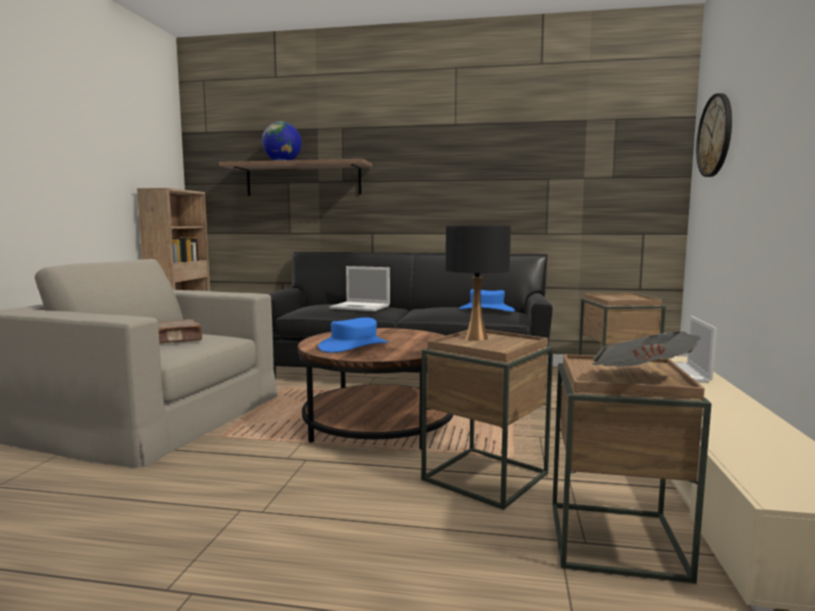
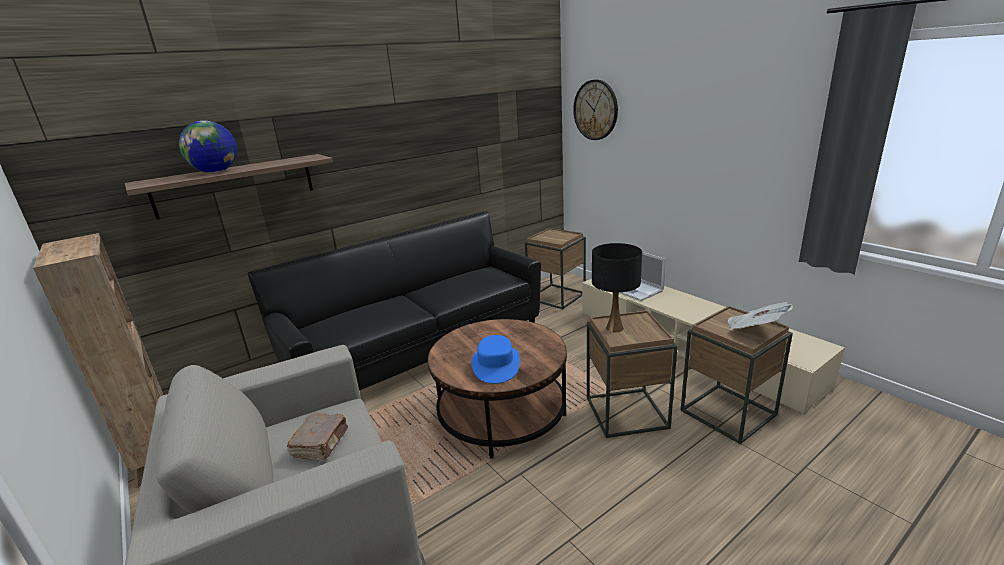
camera: 45 degrees left, 15 degrees up
laptop [329,266,390,311] -> none
blue hat [459,289,515,312] -> none

